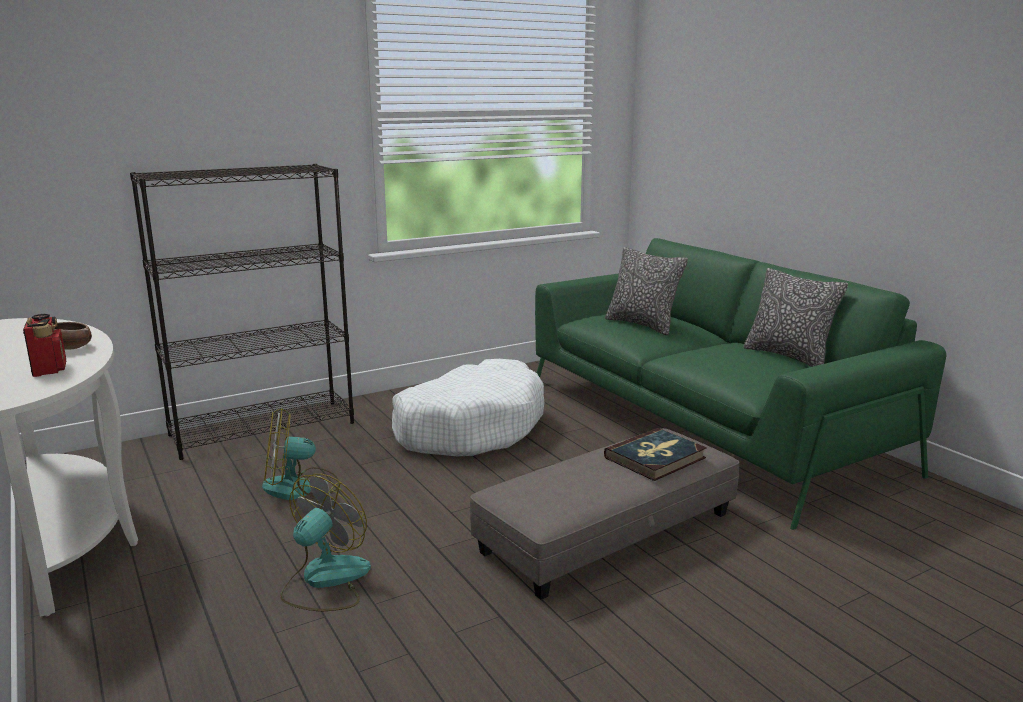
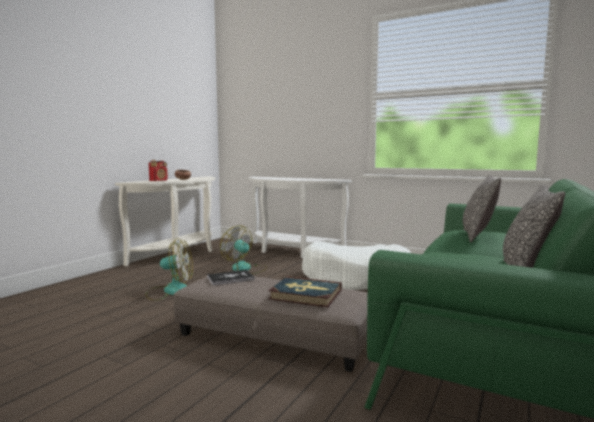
camera: 60 degrees right, 10 degrees down
black bookcase [130,164,354,460] -> white console table [249,177,351,258]
none -> book [207,270,254,285]

